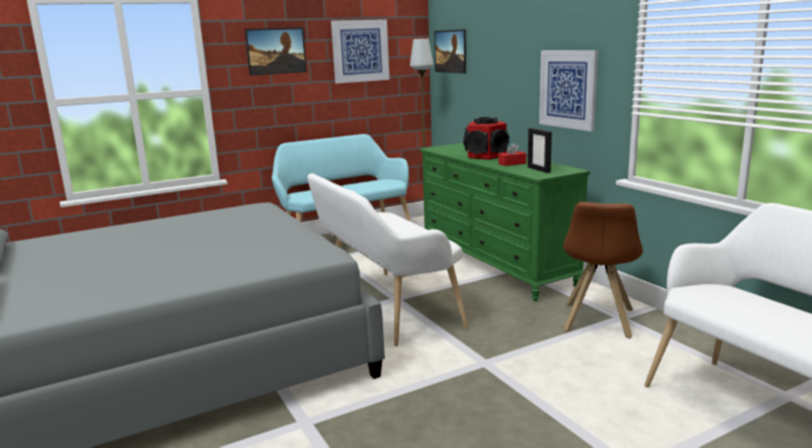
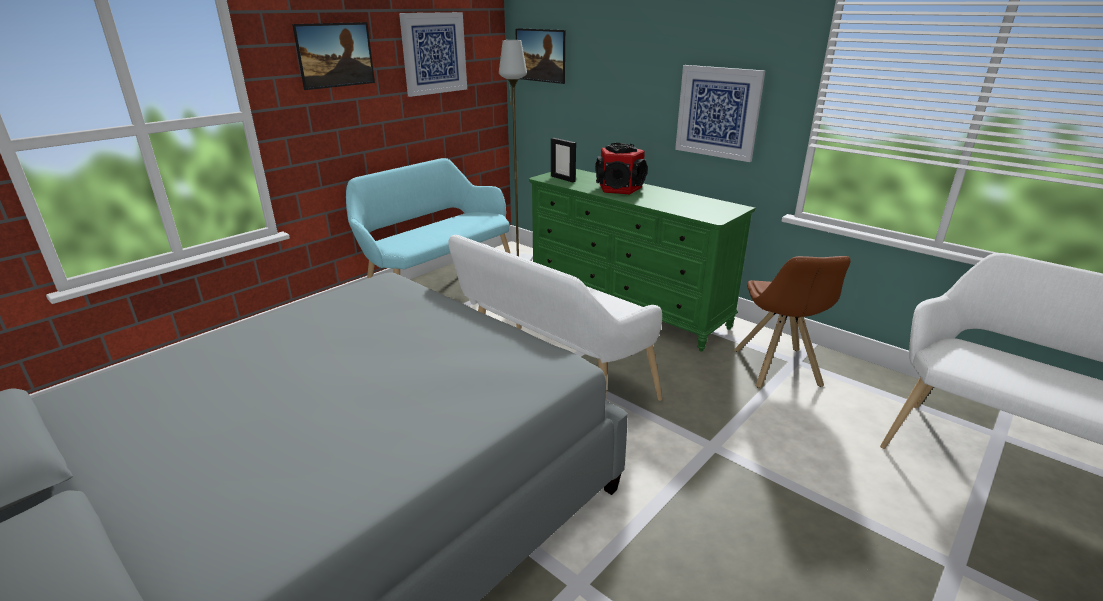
camera: 20 degrees left, 10 degrees up
red tissue box [498,143,526,166] -> none
picture frame [528,128,552,173] -> picture frame moved to [551,138,576,182]

